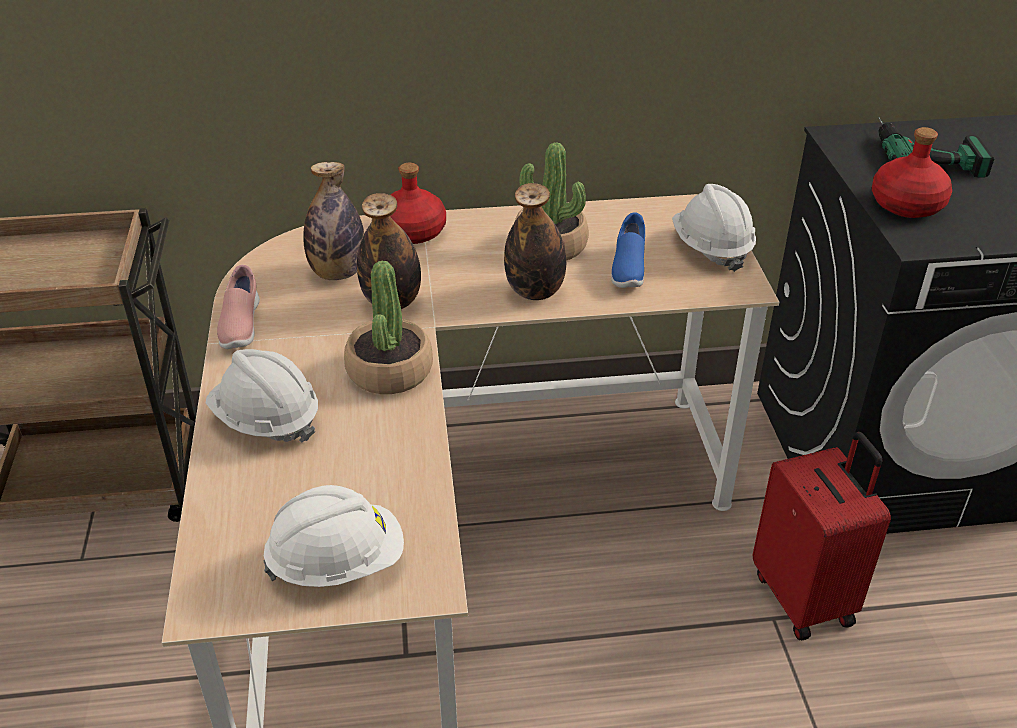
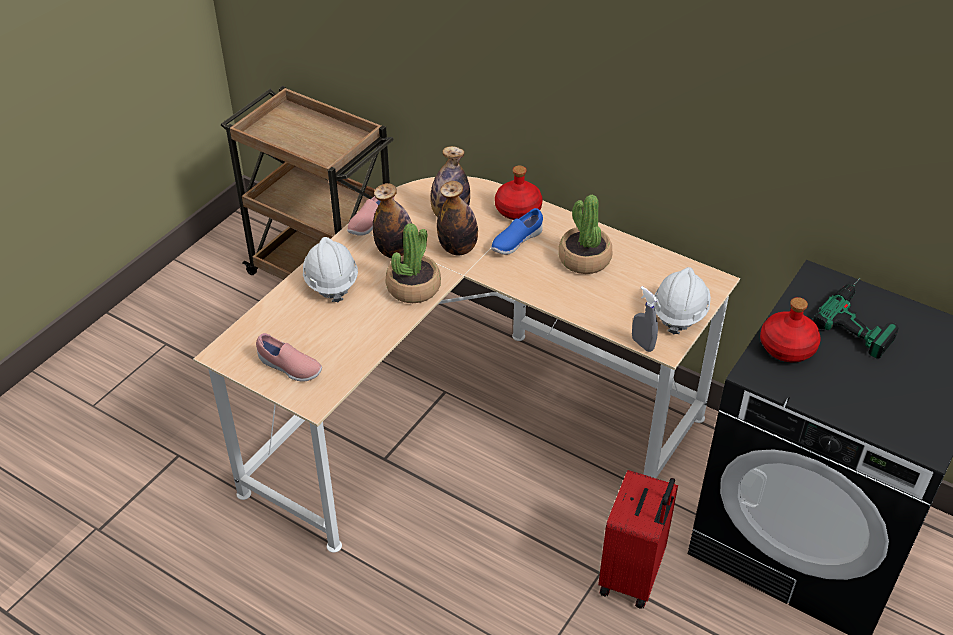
camera: 40 degrees right, 5 degrees up
white hard hat [263,485,404,587] -> pink shoe [256,333,322,382]
bottle [504,183,566,300] -> bottle moved to [373,183,412,258]
blue shoe [611,212,645,288] -> blue shoe moved to [491,208,543,255]
none -> grey spray bottle [632,286,658,352]

